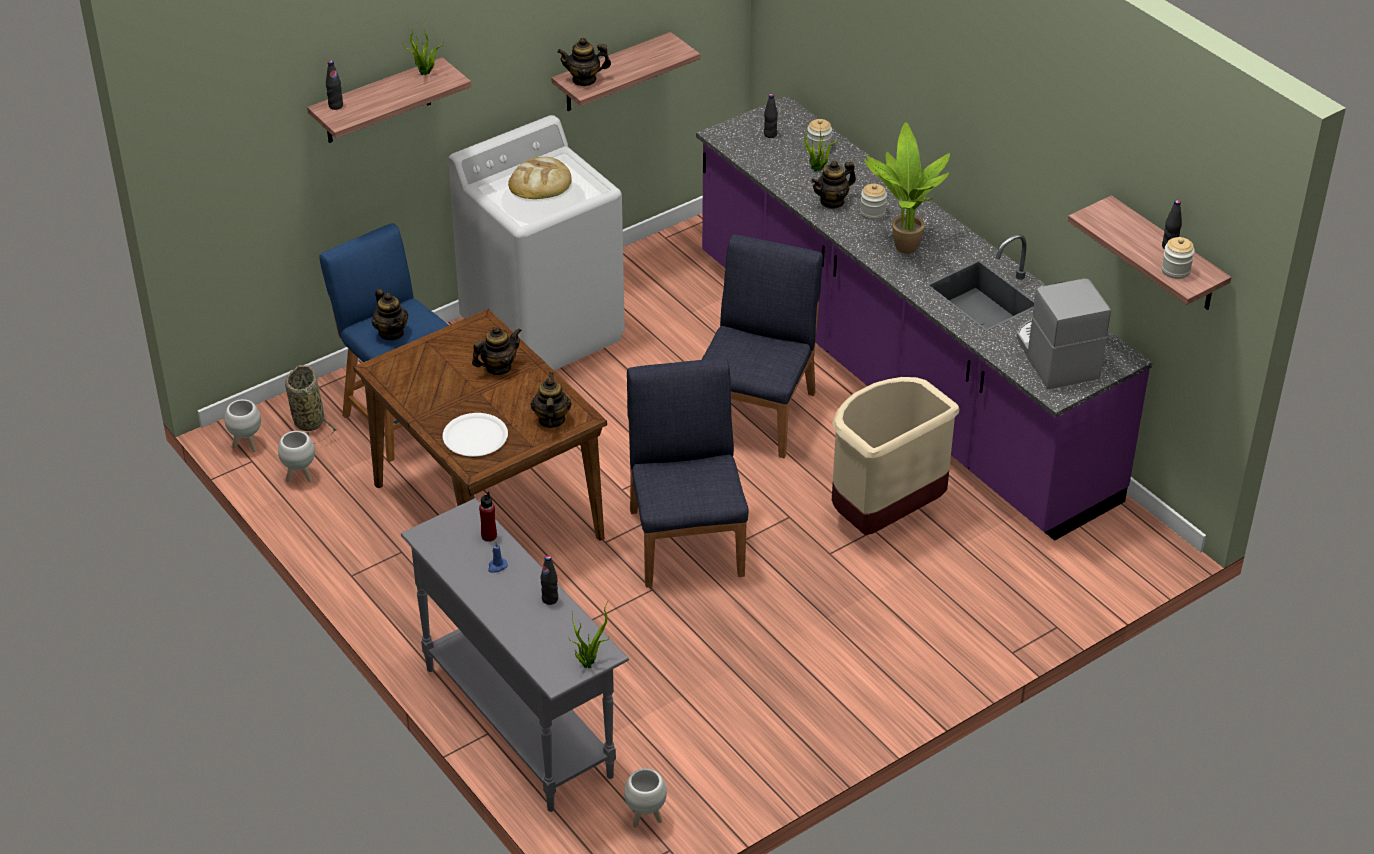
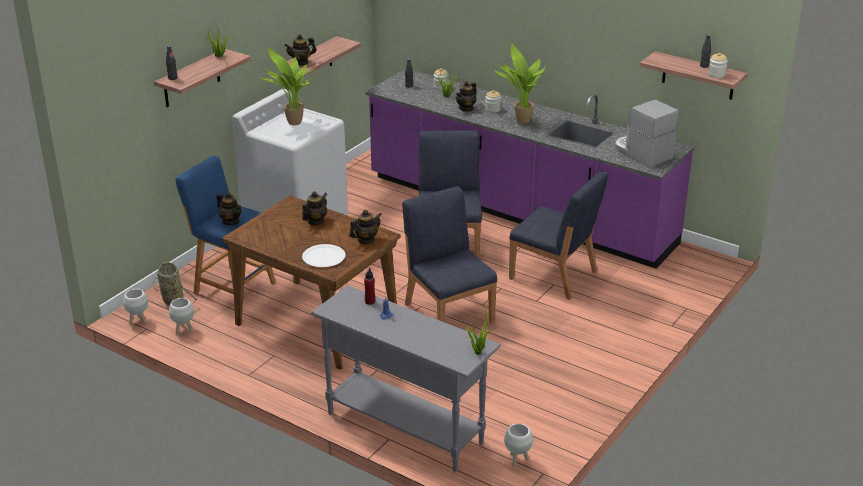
camera: 20 degrees left, 10 degrees down
bread [508,157,571,199] -> potted plant [260,47,315,125]
teapot [531,372,571,428] -> teapot turned 75 degrees clockwise [349,210,382,244]
black bottle [540,555,558,605] -> none
beige trash can [832,377,959,535] -> blue chair [509,172,608,300]

